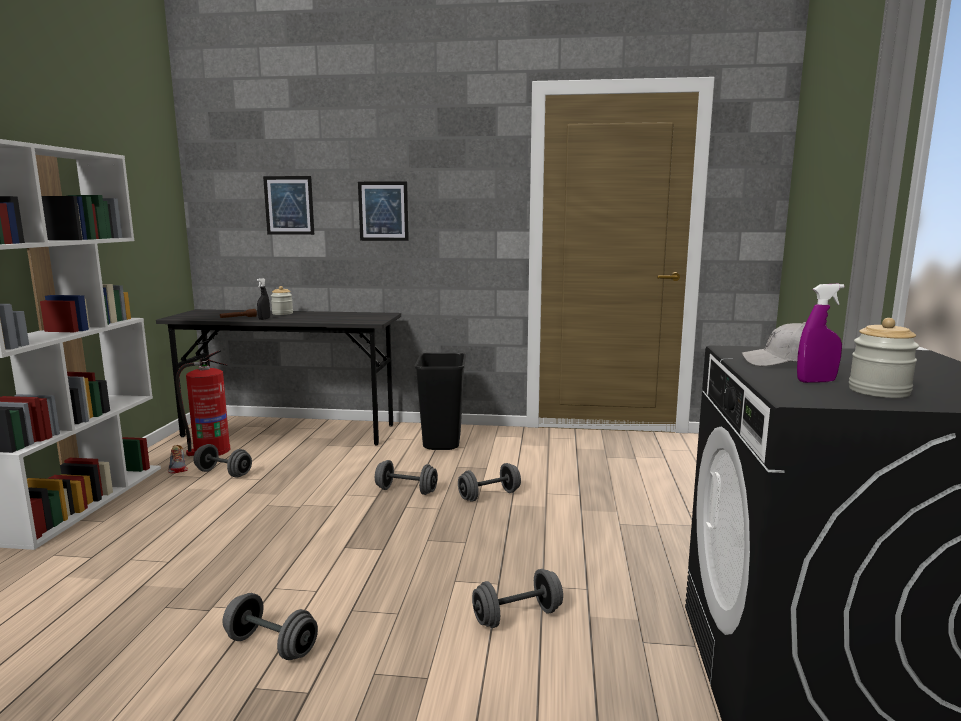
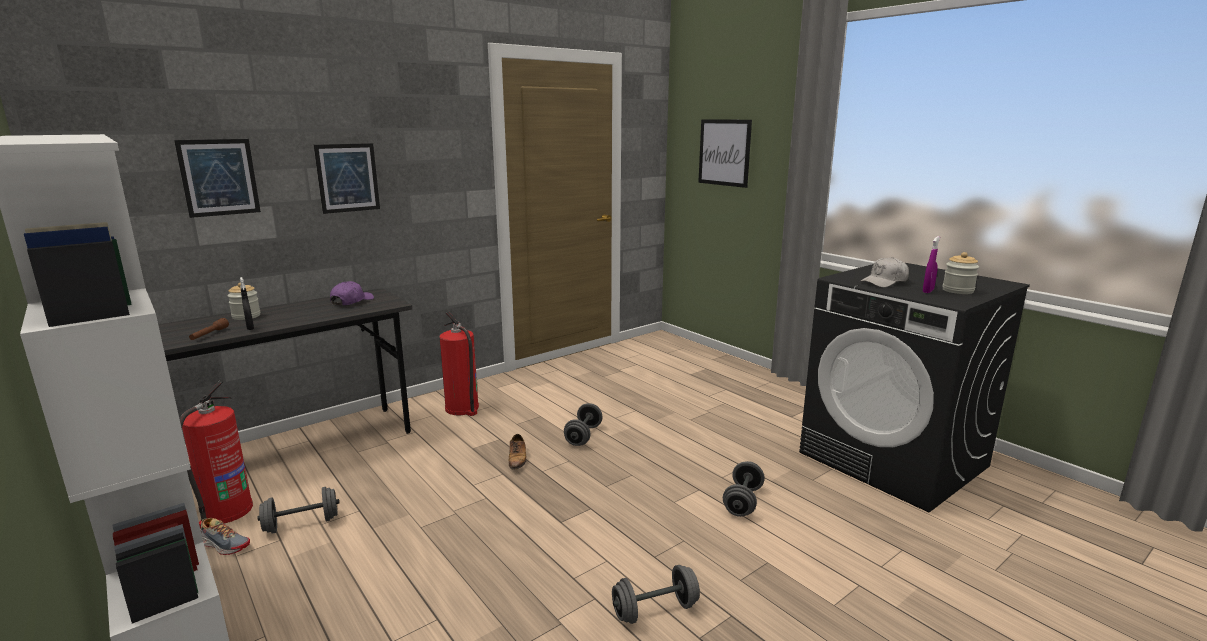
camera: 45 degrees left, 5 degrees up
grey dumbbell [375,460,438,495] -> shoe [509,434,527,470]
black trash can [415,353,466,450] -> fire extinguisher [439,311,479,416]
none -> purple cap [330,281,374,305]
none -> picture [698,119,752,188]

